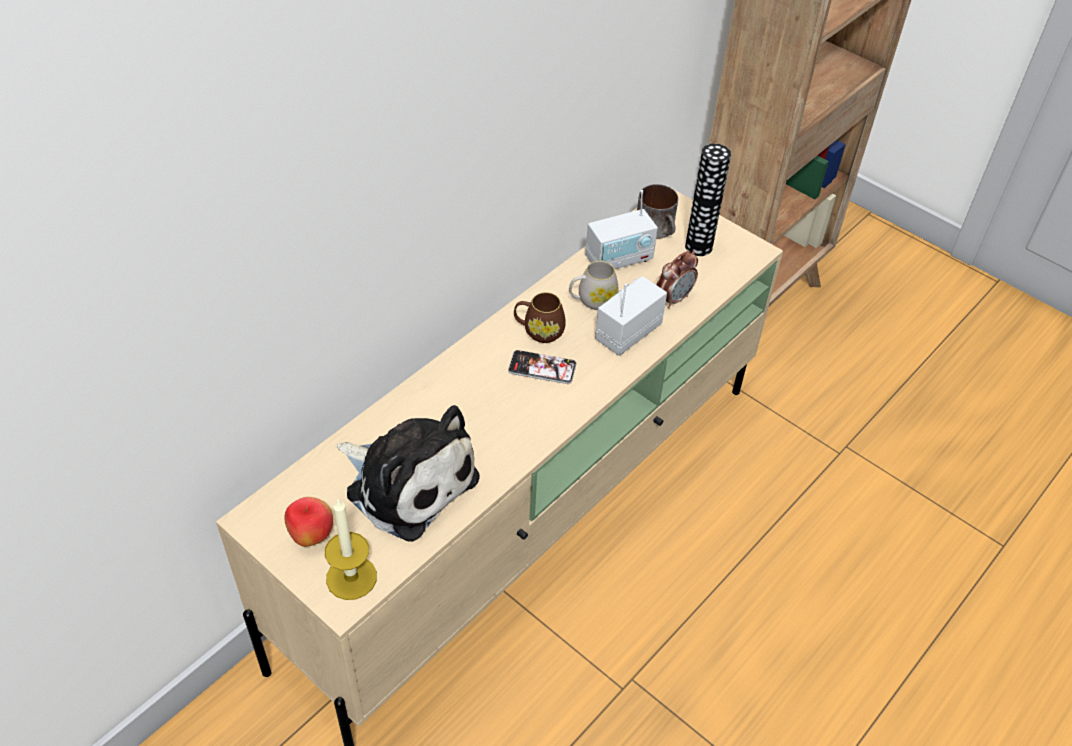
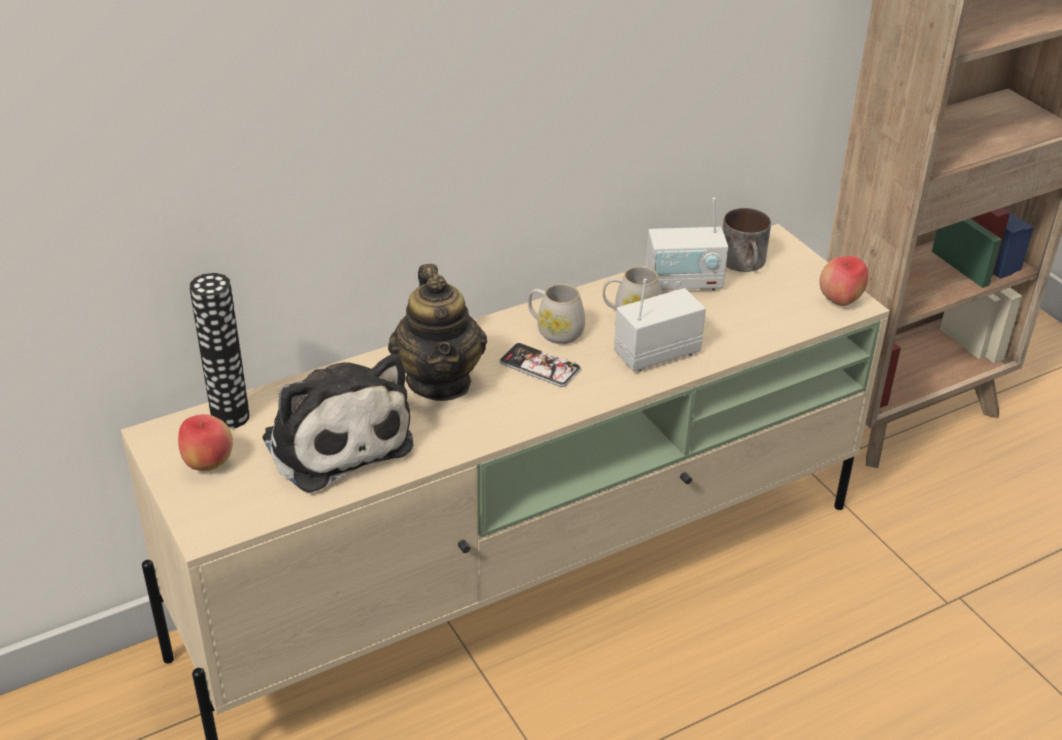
camera: 20 degrees right, 10 degrees down
candle [325,498,377,600] -> none
brown mug [514,292,566,343] -> white mug [528,284,585,344]
alarm clock [656,251,698,309] -> none
vase [685,144,731,256] -> vase moved to [189,273,250,429]
none -> teapot [388,264,487,401]
none -> apple [819,256,868,306]

